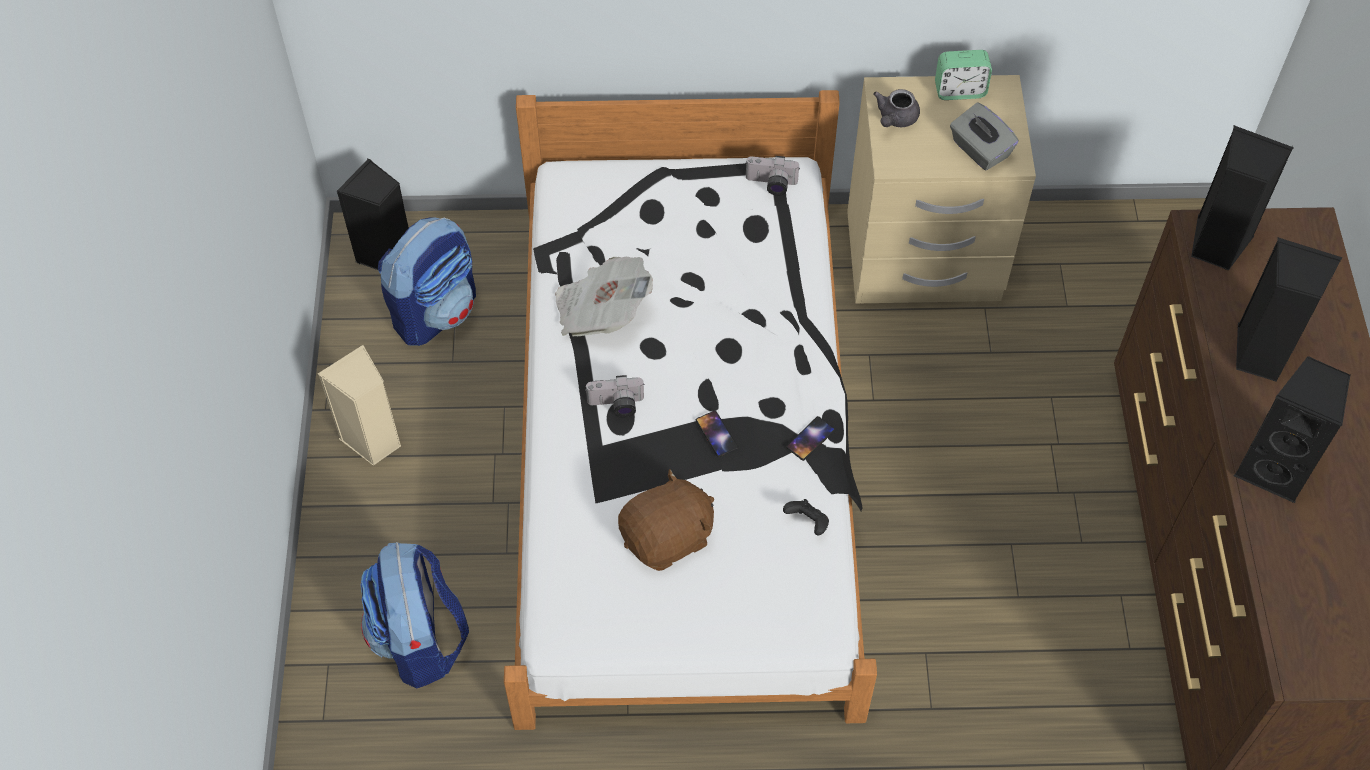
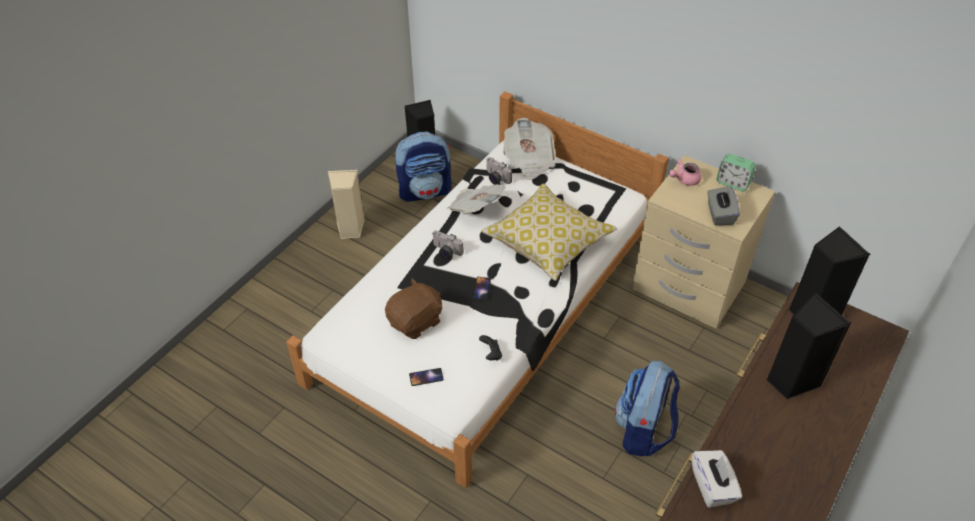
camera: 35 degrees right, 10 degrees down
backpack [360,542,469,688] -> backpack moved to [615,361,680,456]
brown plush toy [618,469,714,571] -> brown plush toy turned 45 degrees counterclockwise [385,278,442,339]
camera [745,156,799,196] -> camera moved to [487,157,512,184]
phone [786,416,835,461] -> phone moved to [409,368,444,386]
grey teapot [873,89,920,127] -> pink teapot [669,159,702,186]
black speaker [1234,356,1350,503] -> none
none -> pillow [481,183,617,281]
none -> newspaper [503,118,556,180]
none -> white tissue box [692,450,742,508]

